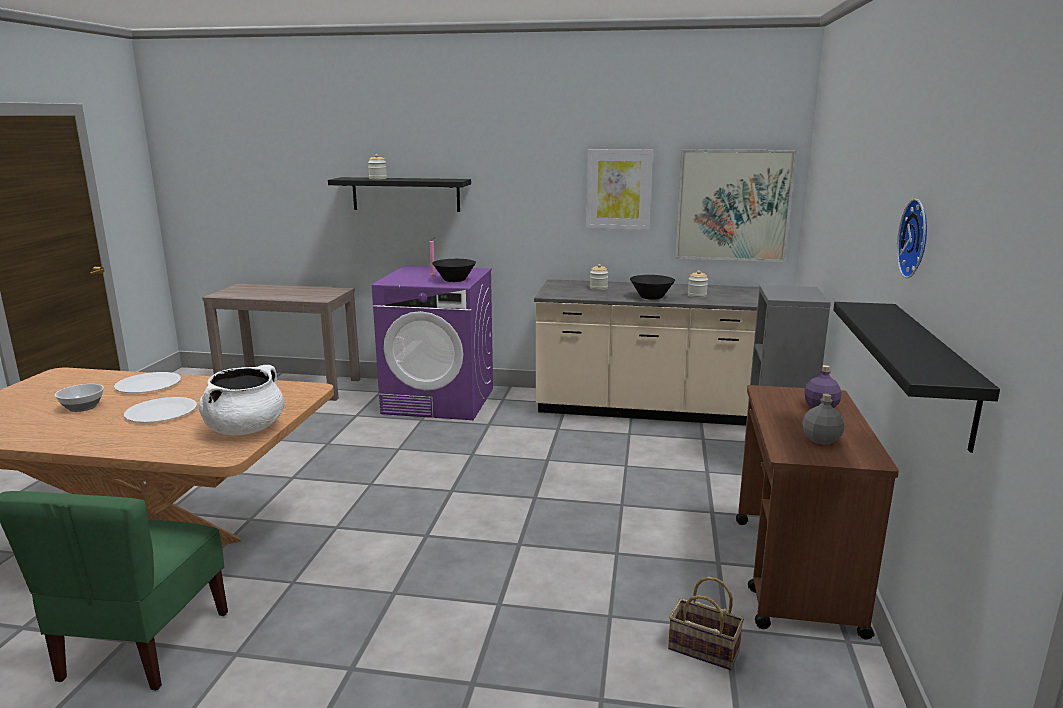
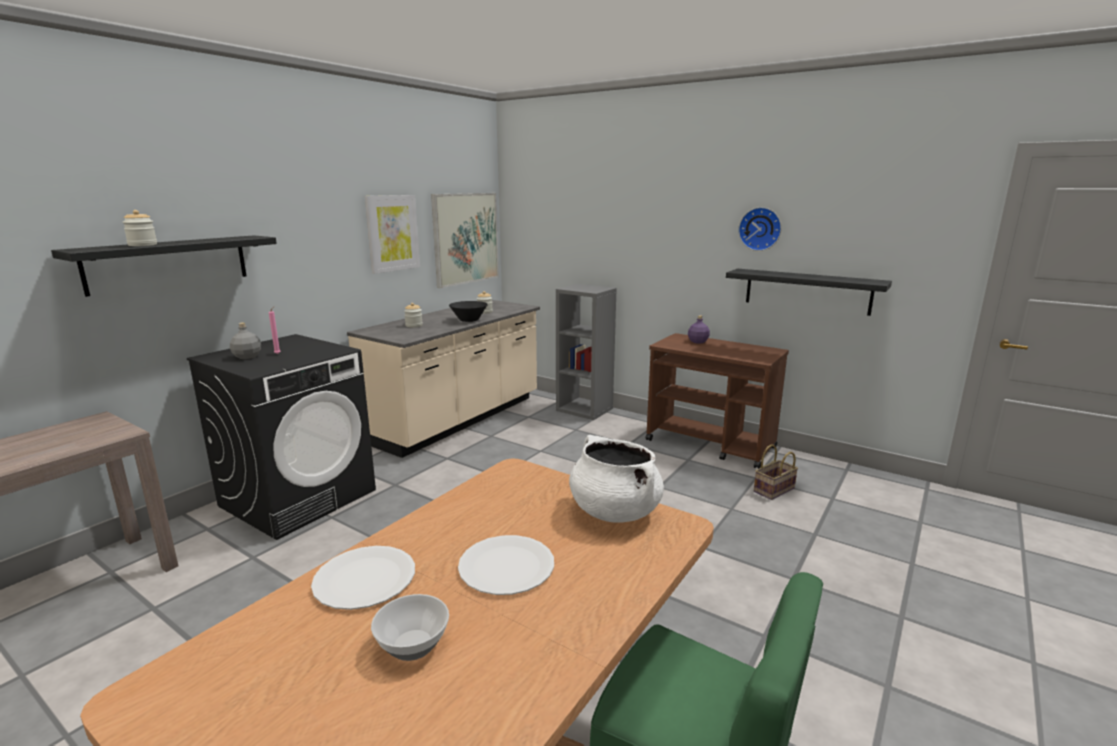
camera: 65 degrees left, 0 degrees up
purple washing machine [372,266,493,420] -> black washing machine [187,334,376,540]
black bowl [432,259,476,282] -> none
grey bottle [802,394,844,445] -> grey bottle moved to [230,323,261,359]

